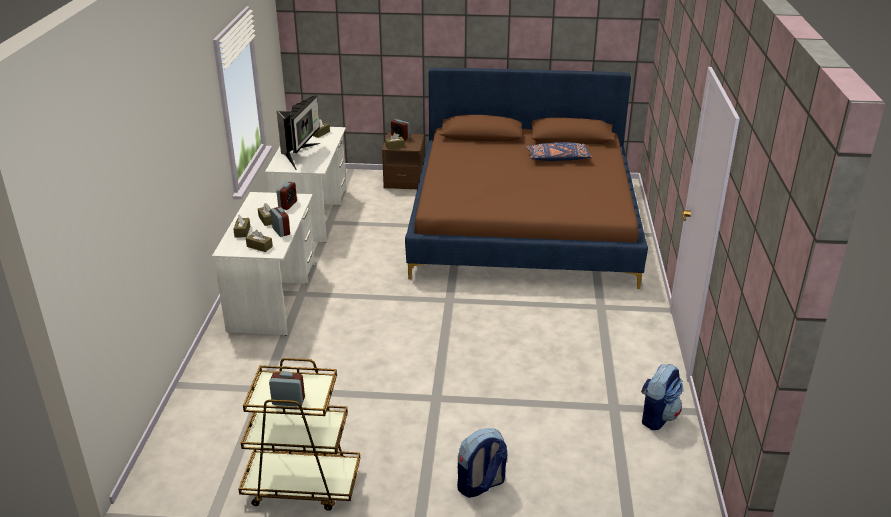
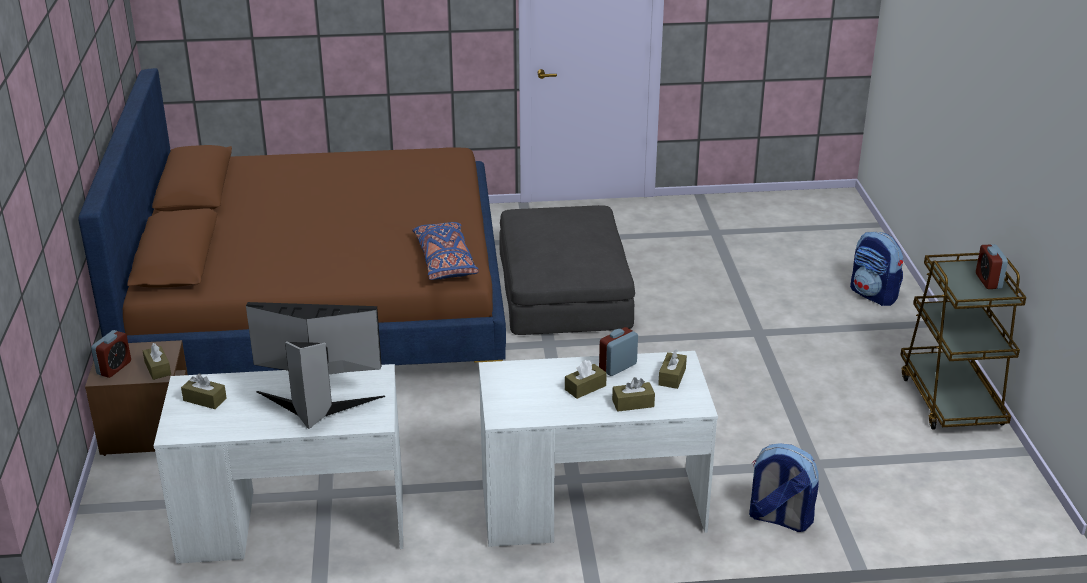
camera: 100 degrees left, 0 degrees up
alarm clock [276,181,297,210] -> none
blue pillow [526,142,592,161] -> blue pillow moved to [412,222,479,280]
backpack [641,364,683,430] -> backpack moved to [749,443,819,532]
none -> grey ottoman [500,205,635,335]

